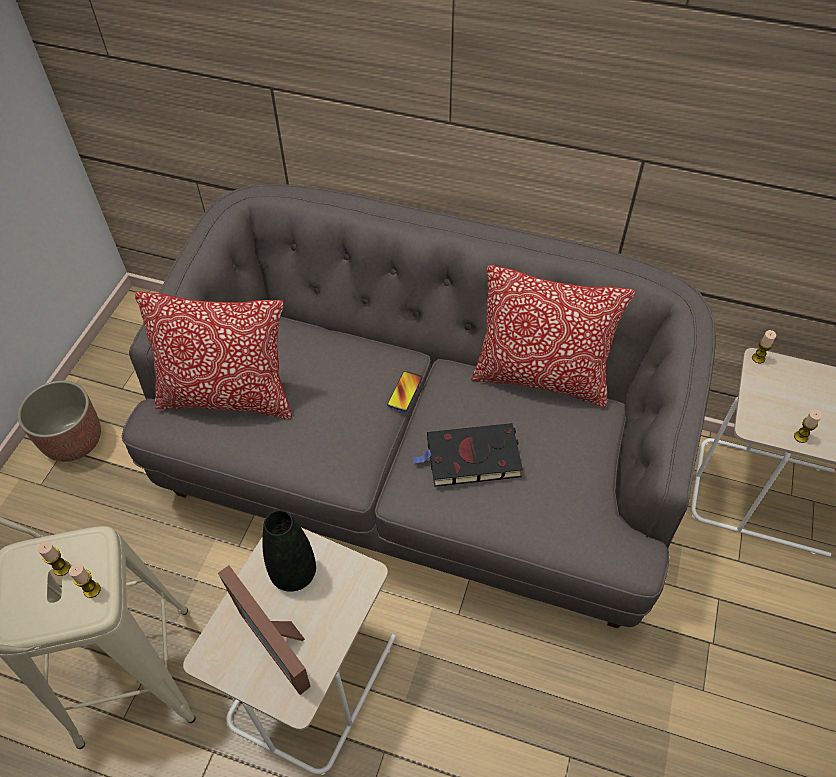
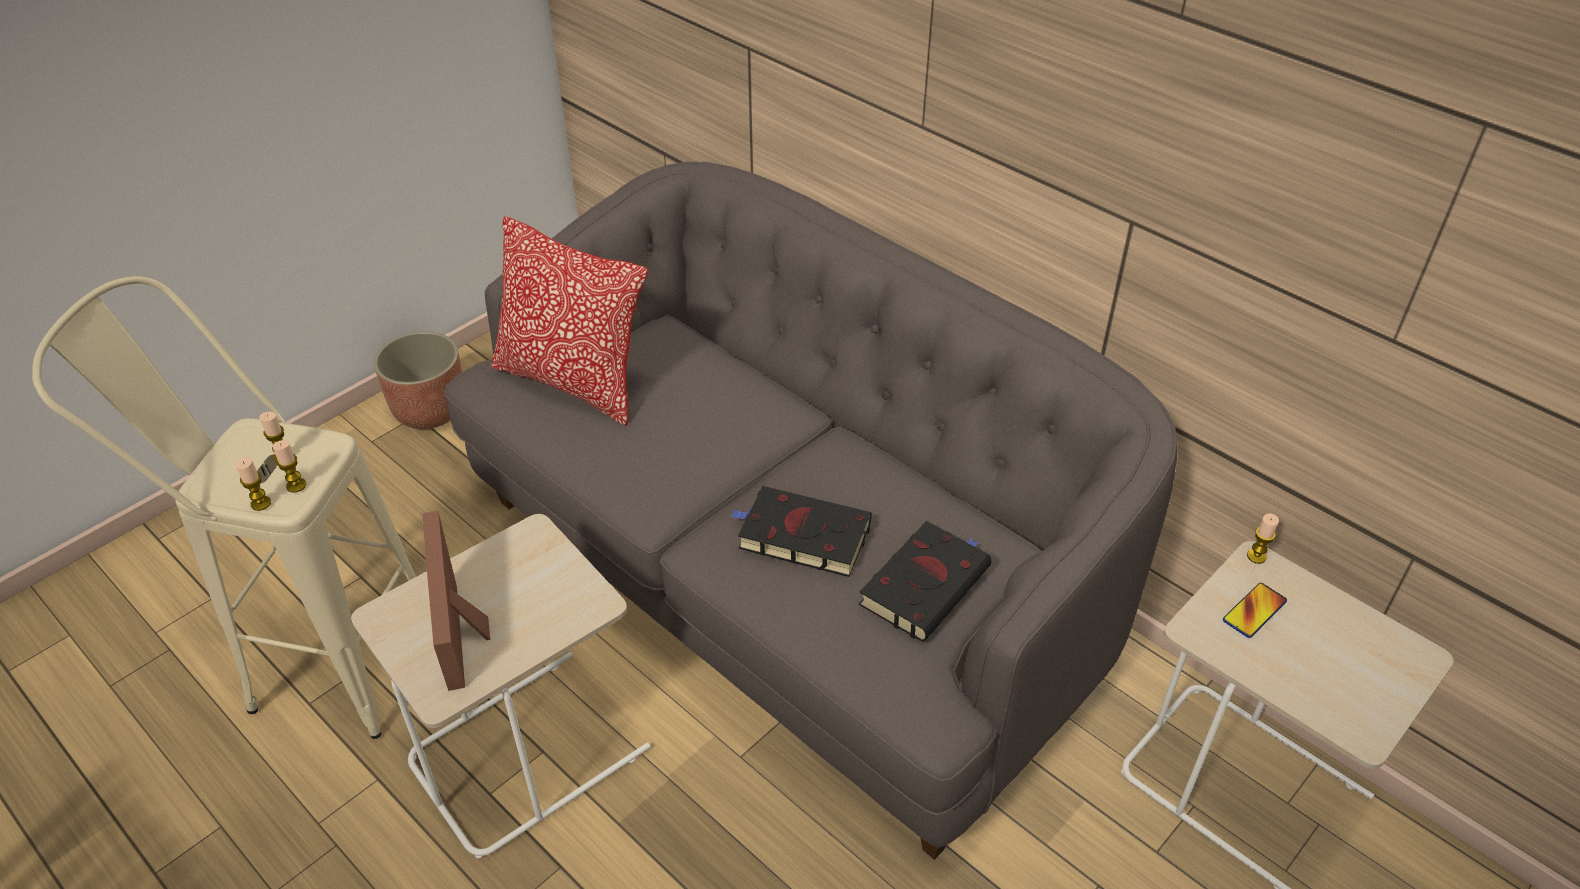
camera: 25 degrees right, 10 degrees down
black vase [262,510,316,592] -> none
phone [387,371,423,412] -> phone moved to [1223,583,1287,638]
pillow [472,265,635,407] -> none
candle [794,410,822,443] -> candle moved to [236,457,271,511]
none -> black book [859,521,992,642]

